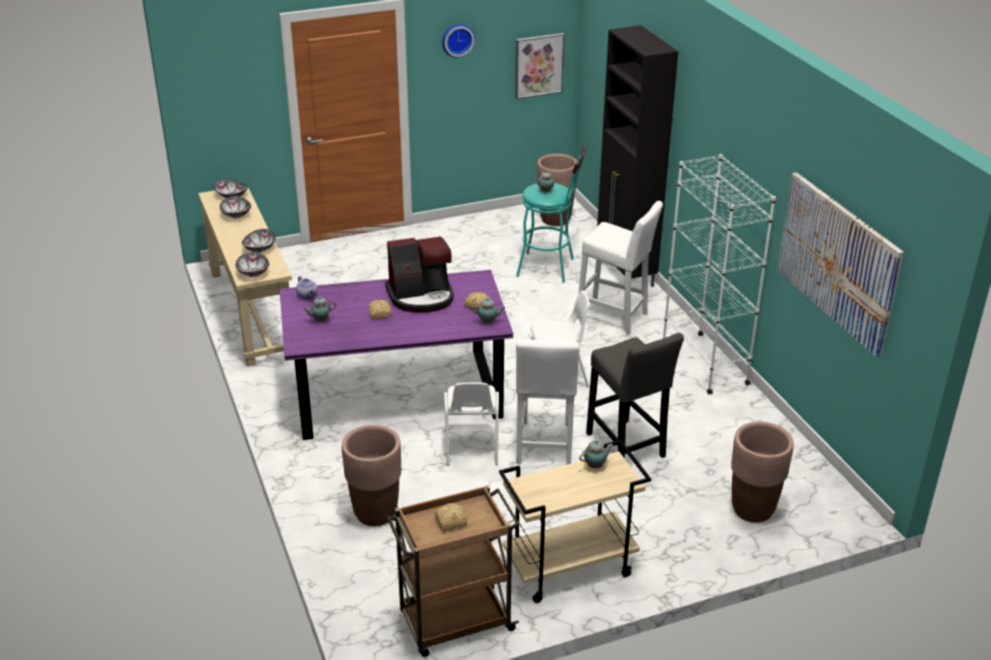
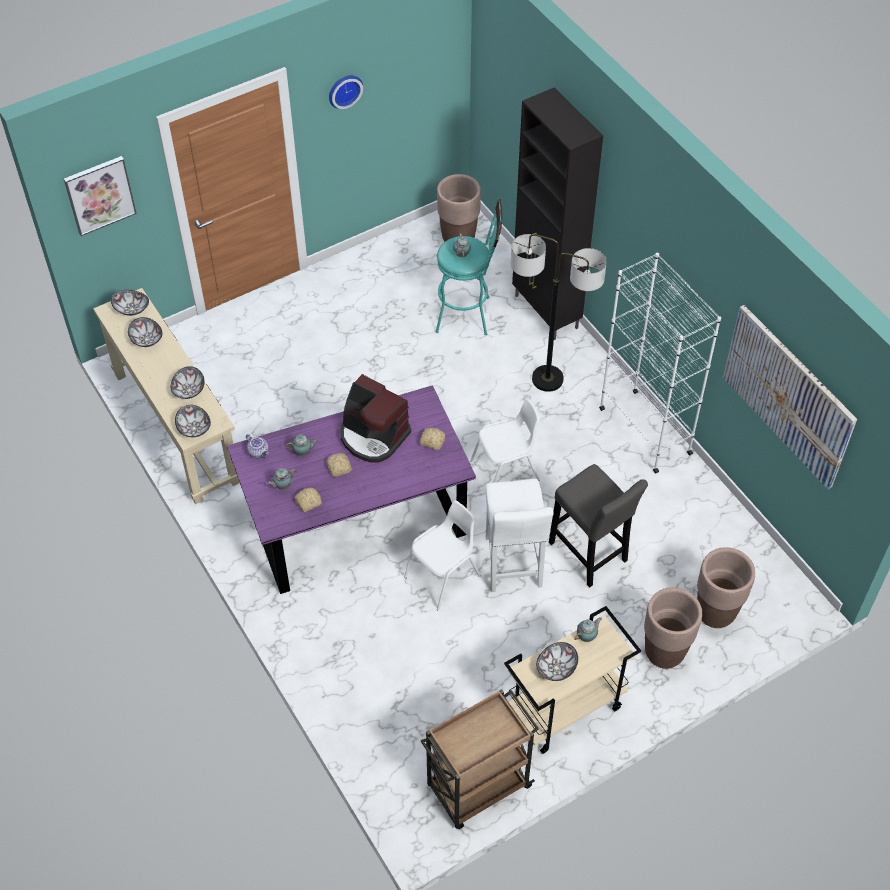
camera: 10 degrees left, 20 degrees up
brown planter [342,425,401,526] -> brown planter moved to [644,587,702,669]
coffee machine [385,236,454,312] -> coffee machine turned 60 degrees clockwise [340,374,411,462]
bread [435,503,467,531] -> bread moved to [294,488,322,512]
white chair [444,383,499,466] -> white chair turned 120 degrees counterclockwise [404,500,481,610]
teapot [472,298,505,323] -> teapot moved to [286,434,319,456]
picture [515,33,565,99] -> picture moved to [64,156,137,236]
white stool [579,201,663,335] -> floor lamp [511,234,607,392]
none -> bowl [536,642,578,681]

